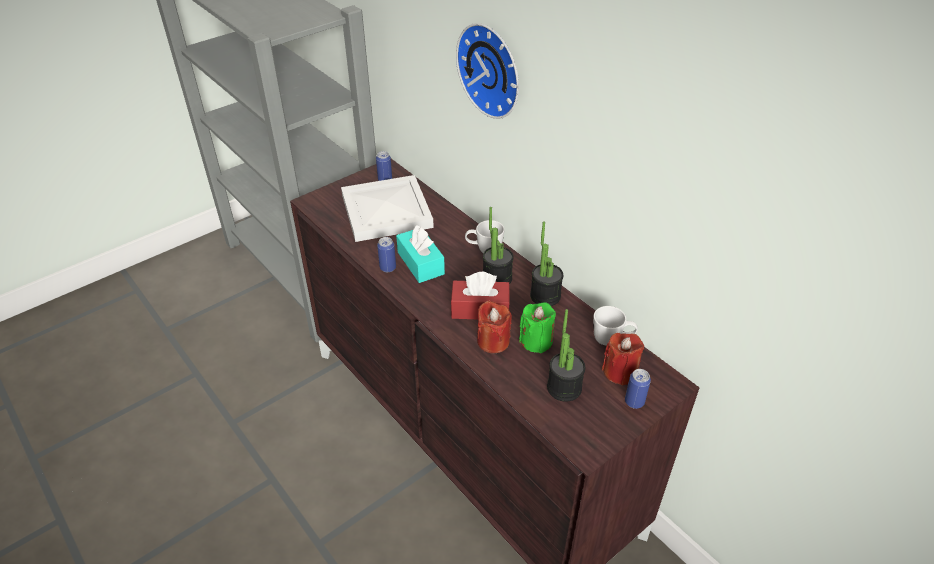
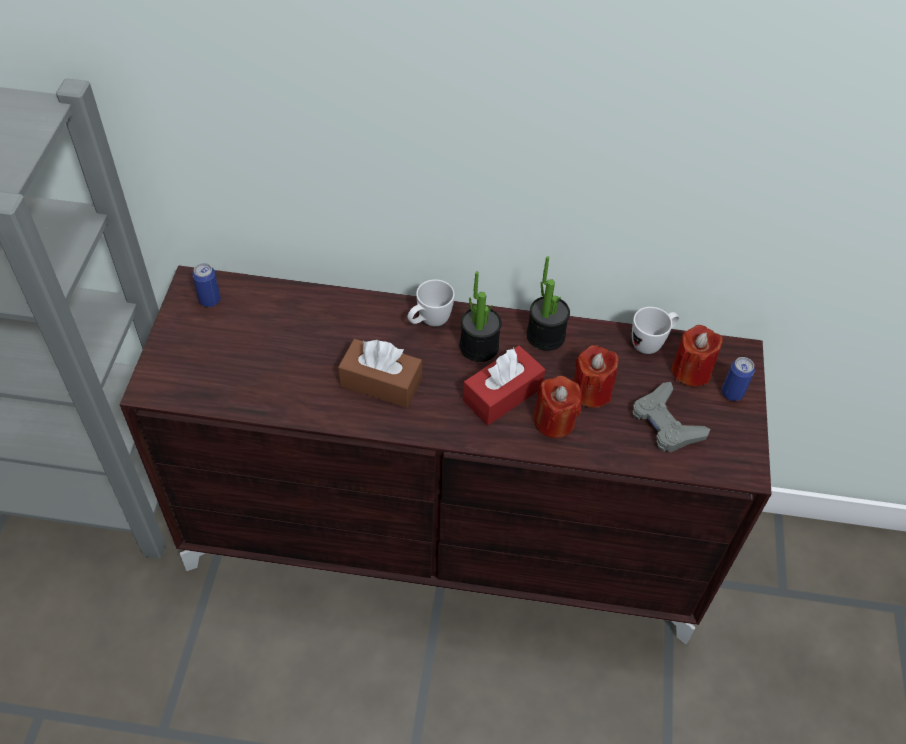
camera: 45 degrees left, 10 degrees up
white tray [341,175,434,242] -> none
can [377,237,396,272] -> none
turquoise tissue box [396,225,445,283] -> brown tissue box [338,339,422,408]
wall clock [456,23,519,119] -> none
green candle [519,302,556,353] -> red candle [573,345,619,408]
potted plant [547,309,585,402] -> grey game controller [633,382,711,453]

